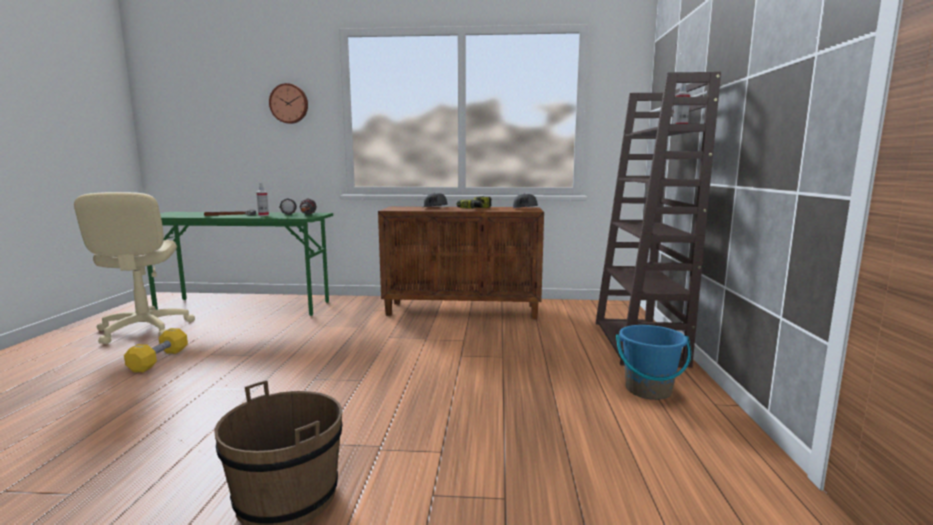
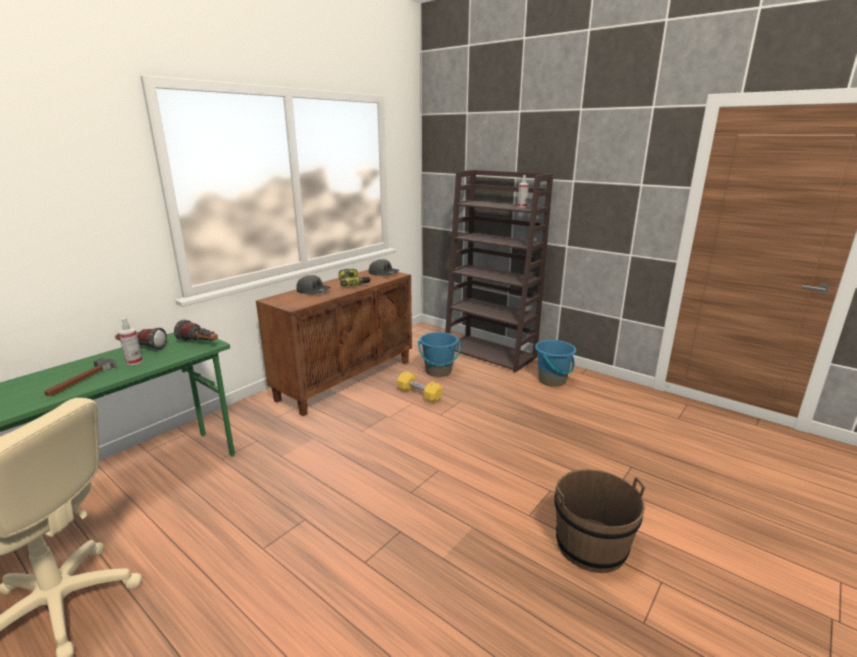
camera: 55 degrees left, 10 degrees up
yellow dumbbell [124,328,188,372] -> yellow dumbbell moved to [397,371,442,403]
wall clock [269,83,308,124] -> none
none -> blue bucket [418,332,461,377]

